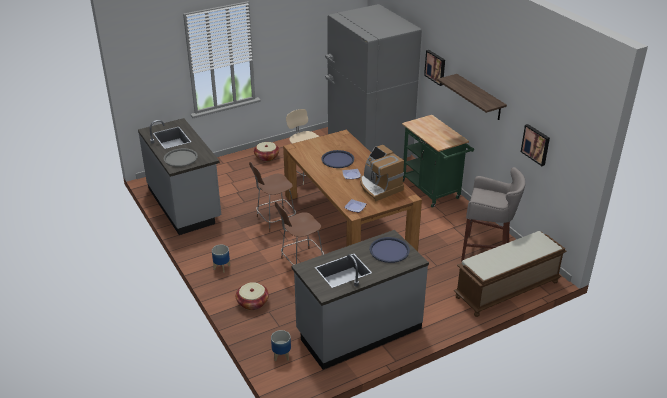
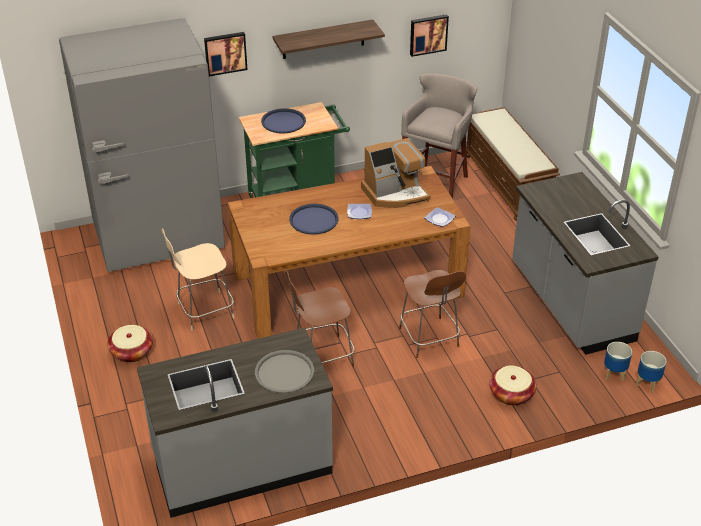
camera: 80 degrees left, 5 degrees up
planter [212,245,230,273] -> planter moved to [636,351,666,392]
brown chair [249,162,296,232] -> brown chair turned 90 degrees clockwise [285,271,354,367]
blue tray [370,237,410,263] -> blue tray moved to [261,108,306,134]

